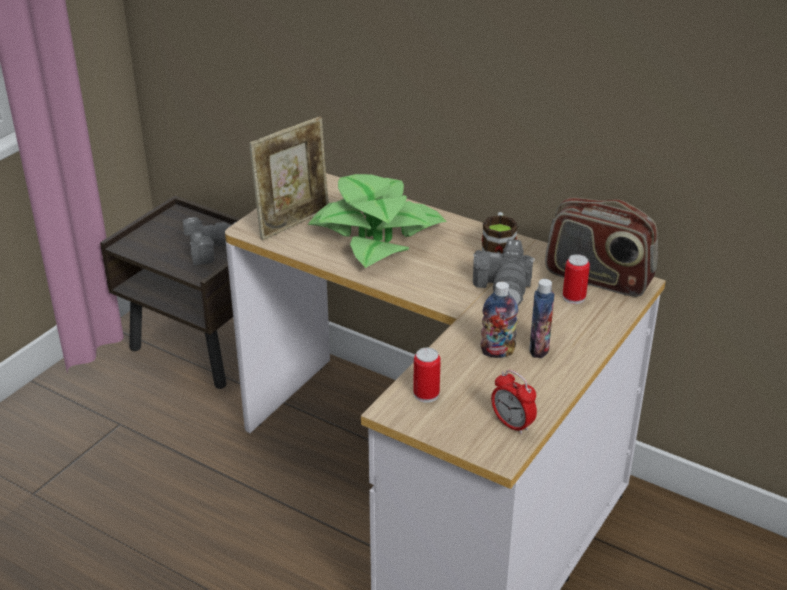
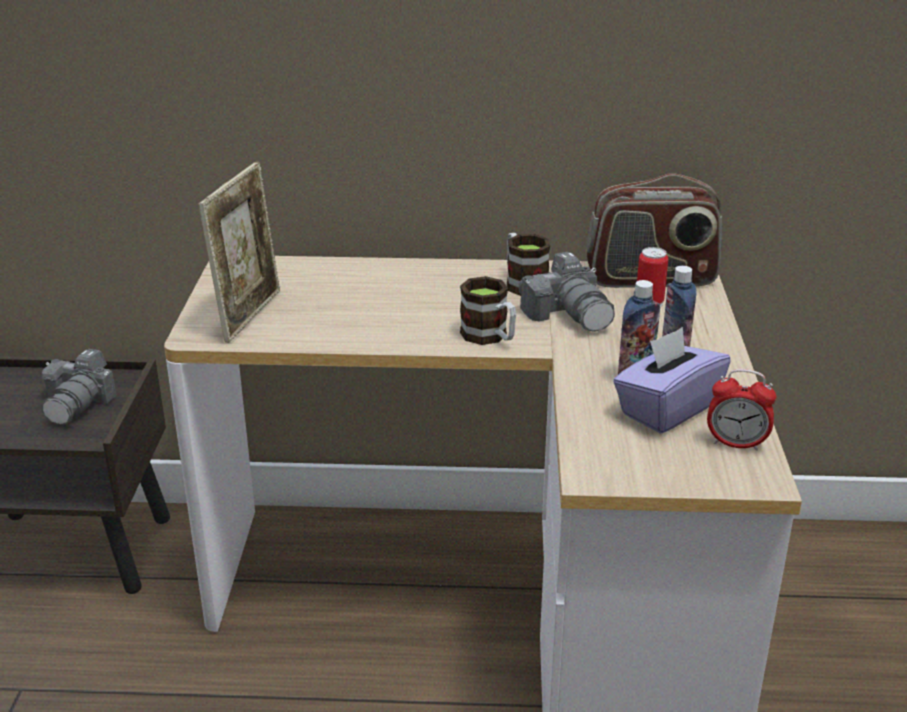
camera: 30 degrees left, 5 degrees down
camera [182,217,236,265] -> camera turned 150 degrees clockwise [42,349,117,425]
potted plant [307,174,447,268] -> none
can [413,348,441,403] -> none
none -> mug [460,276,516,345]
none -> purple tissue box [613,327,731,433]

